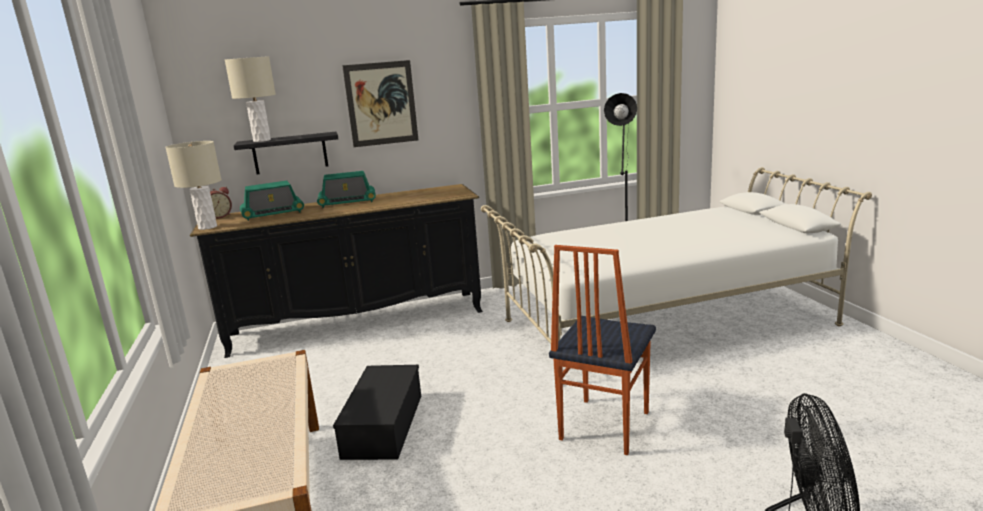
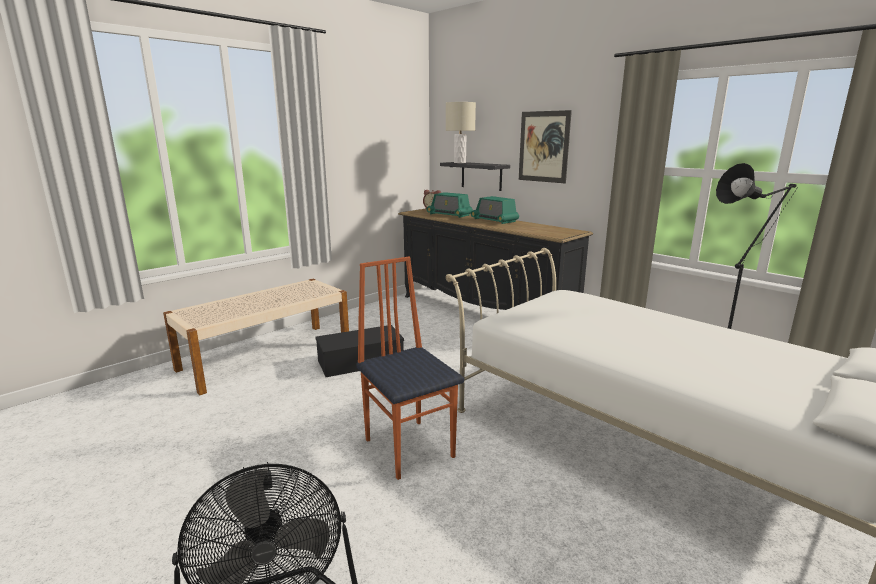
camera: 60 degrees right, 0 degrees up
beige table lamp [165,141,221,230] -> none
chair [549,245,656,455] -> chair turned 60 degrees clockwise [356,257,464,480]

